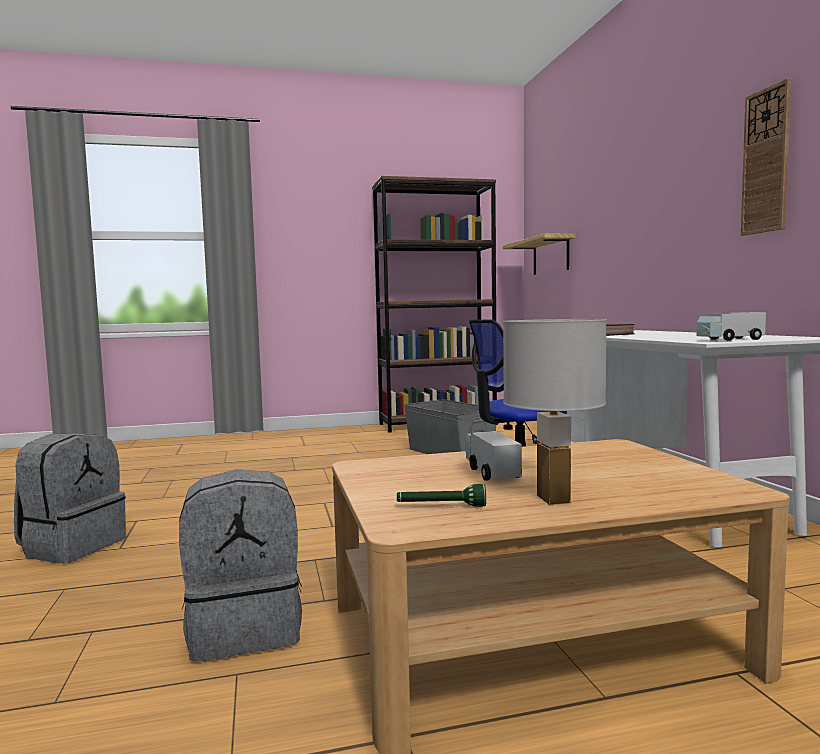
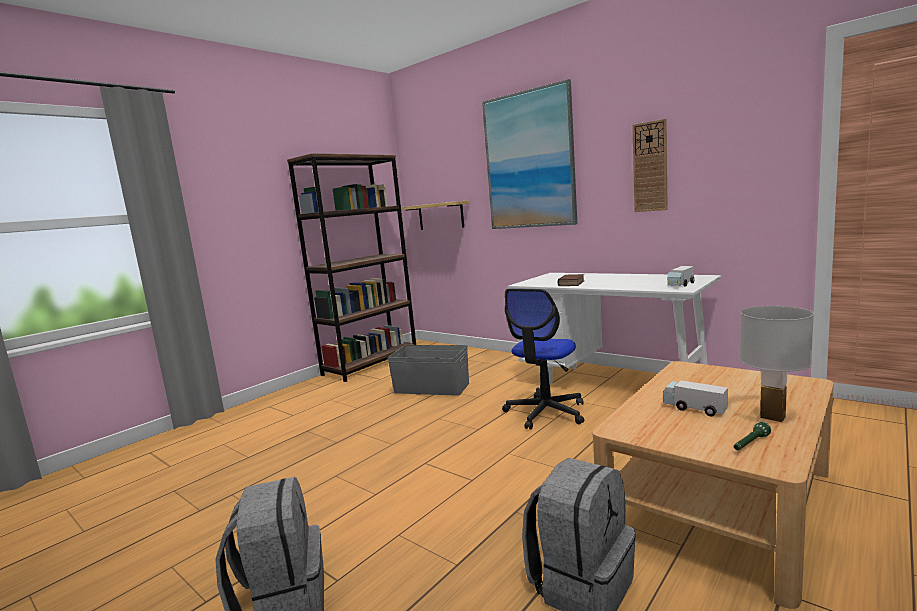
camera: 35 degrees left, 5 degrees up
none -> picture [482,79,577,229]

